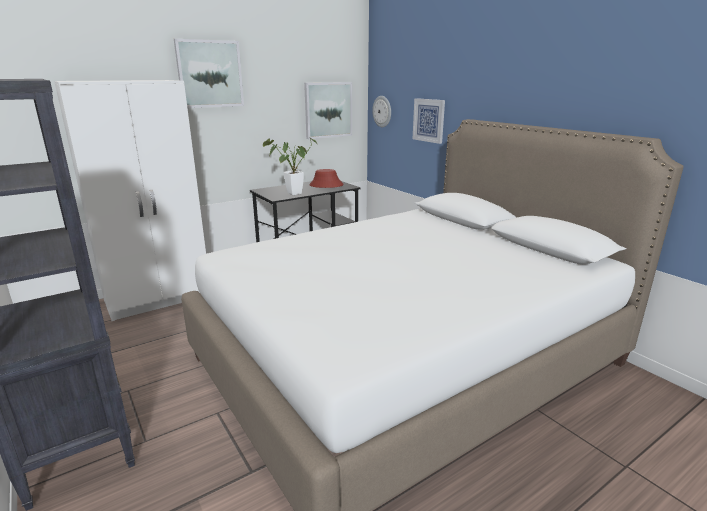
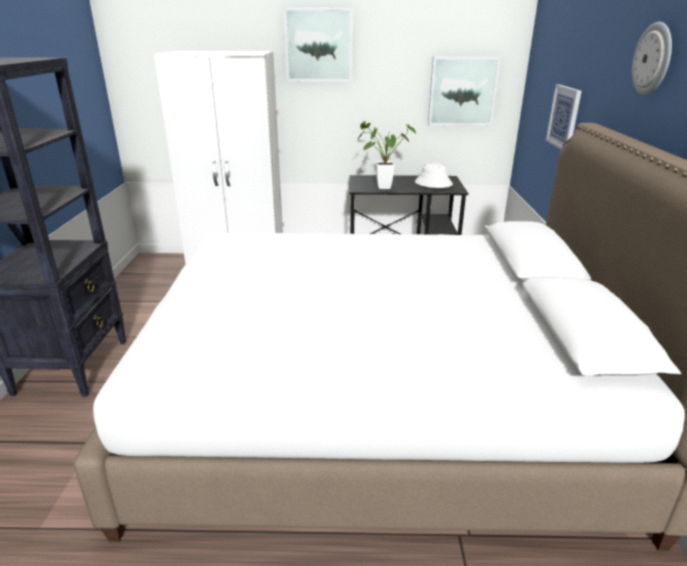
camera: 35 degrees right, 5 degrees up
red hat [309,169,344,188] -> white hat [415,163,453,188]
wall clock [372,96,391,127] -> wall clock moved to [632,22,672,95]

